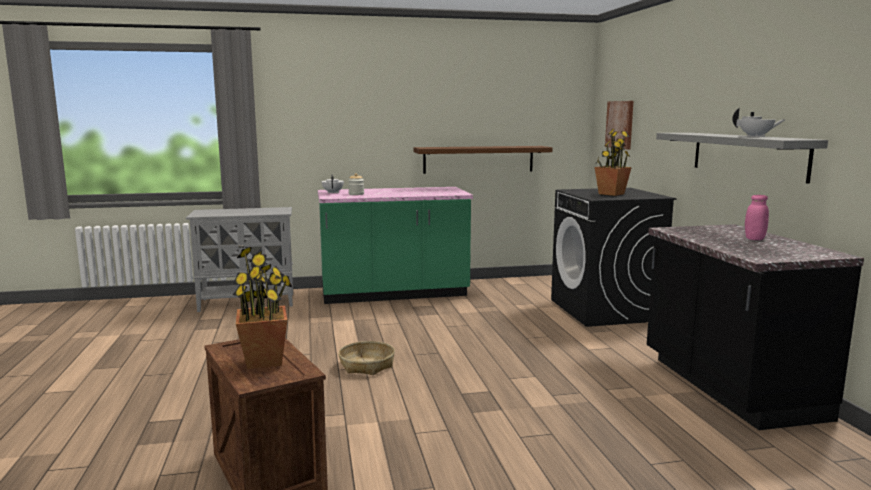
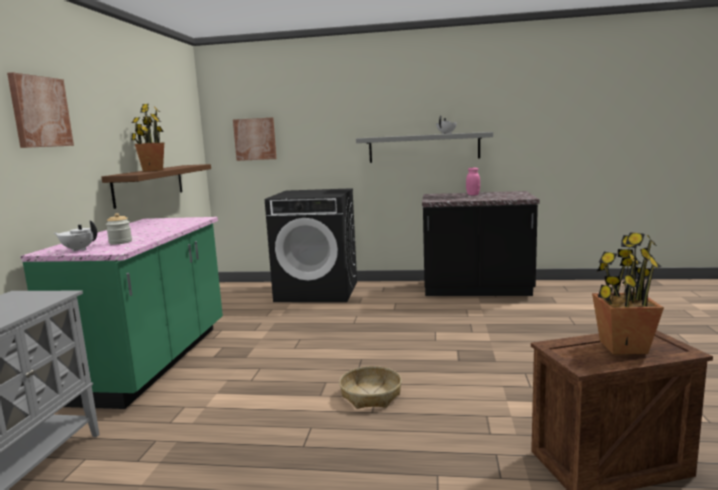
camera: 70 degrees left, 0 degrees up
potted plant [594,129,632,196] -> potted plant moved to [131,104,164,172]
none -> picture [7,72,74,148]

